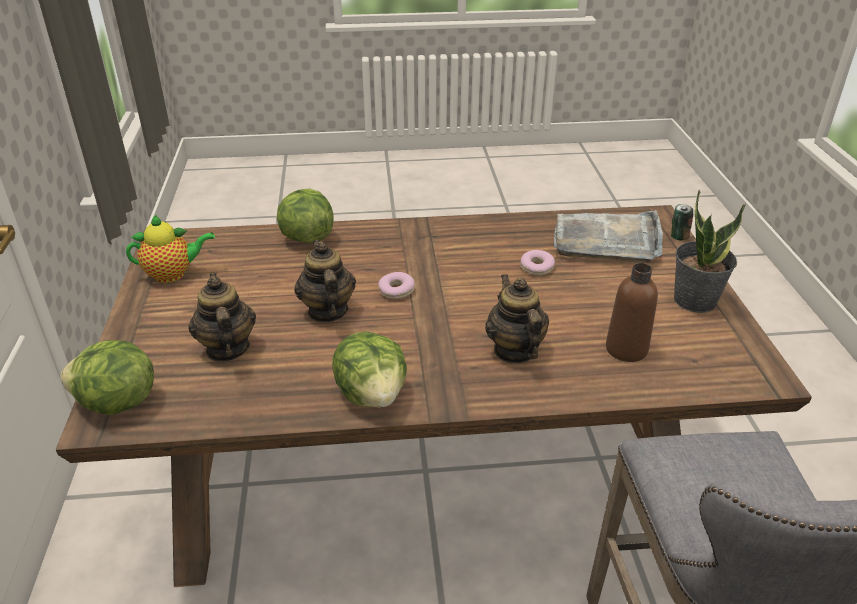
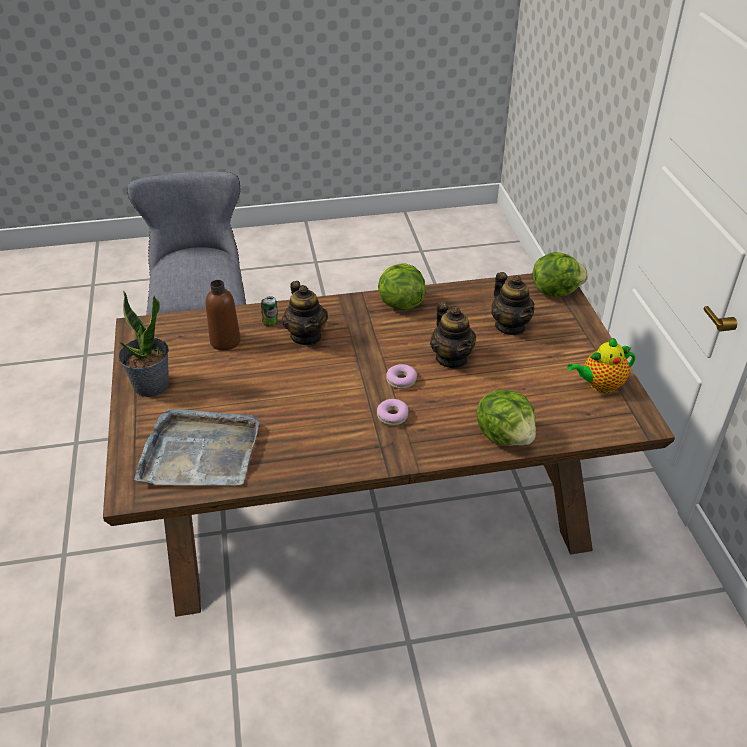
camera: 175 degrees right, 5 degrees up
donut [520,250,555,275] -> donut moved to [377,399,408,426]
can [671,204,693,241] -> can moved to [261,296,278,327]

